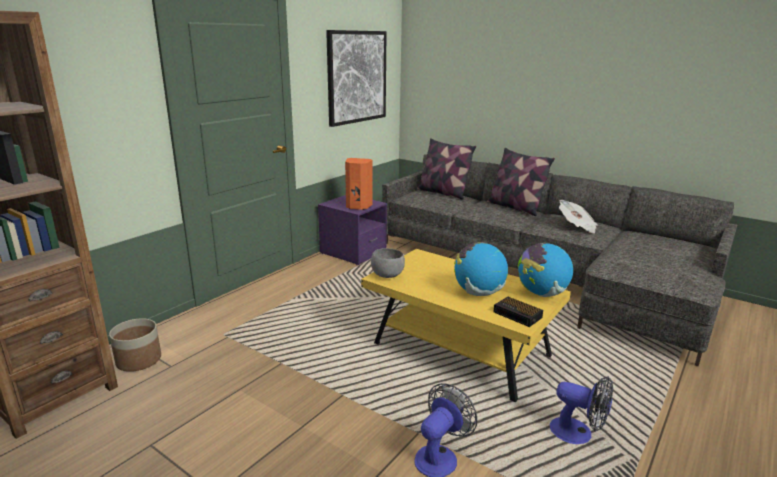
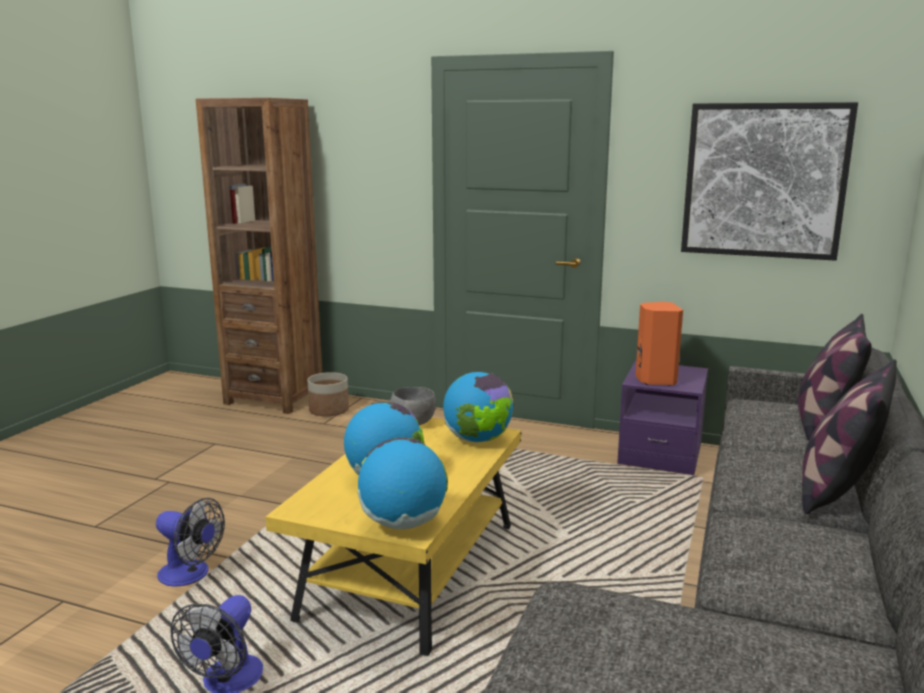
camera: 75 degrees right, 5 degrees down
alarm clock [494,297,543,327] -> none
newspaper [559,200,598,234] -> none
none -> globe [443,372,513,442]

